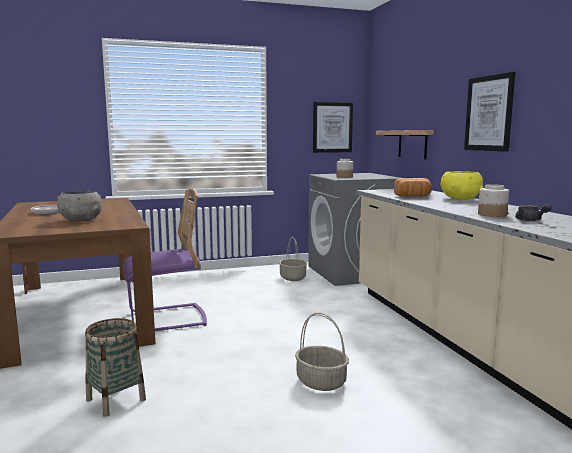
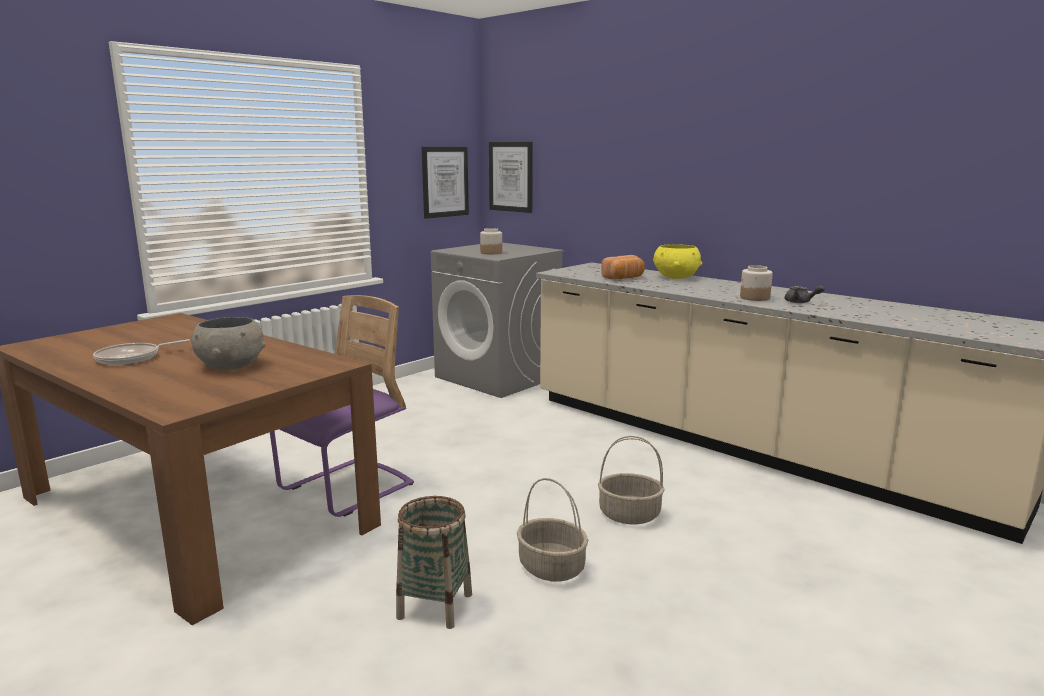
camera: 30 degrees left, 5 degrees up
basket [279,237,307,281] -> basket moved to [517,478,588,582]
shelf [376,130,434,159] -> none
picture [464,72,515,152] -> picture moved to [489,142,533,213]

